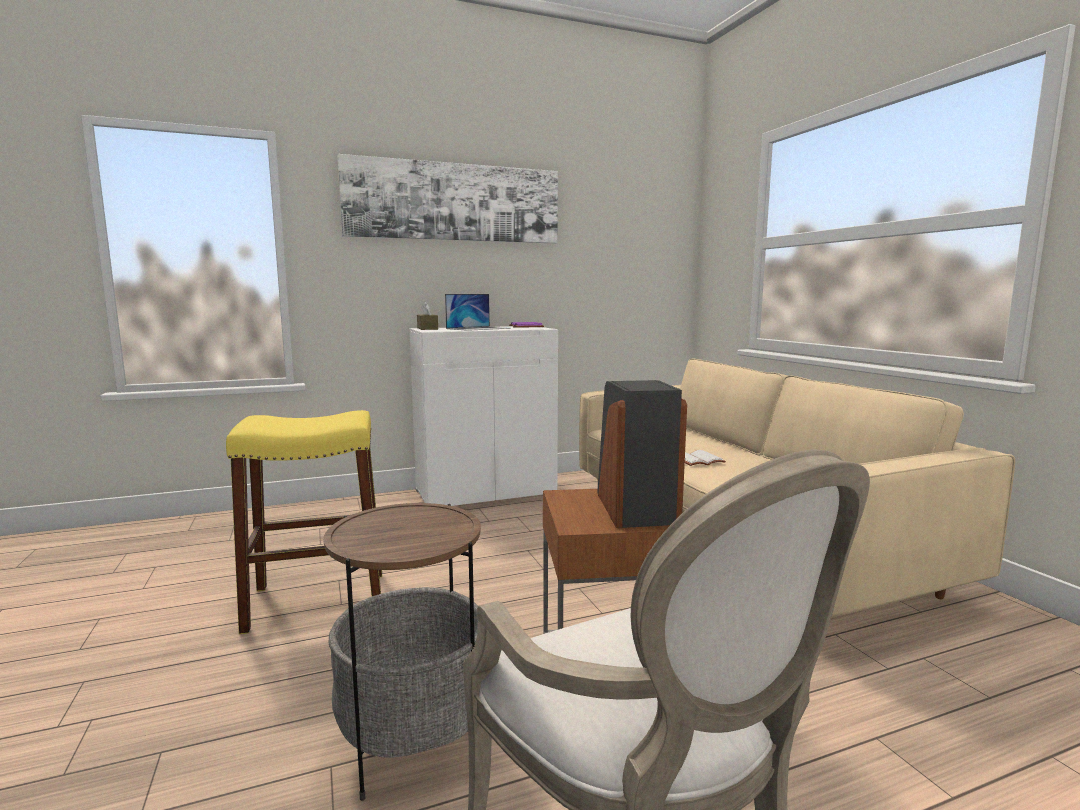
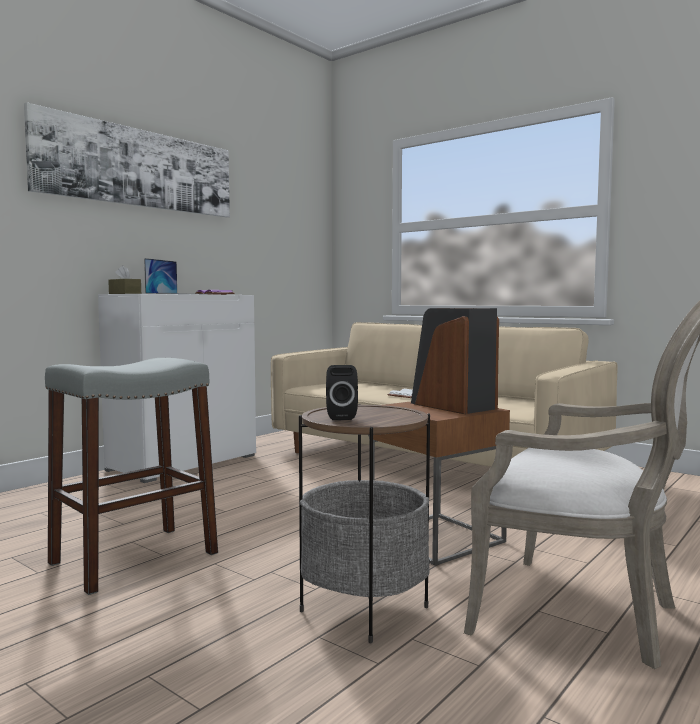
camera: 30 degrees left, 5 degrees down
yellow stool [226,410,382,634] -> grey stool [45,358,218,595]
none -> black speaker [326,365,358,420]

